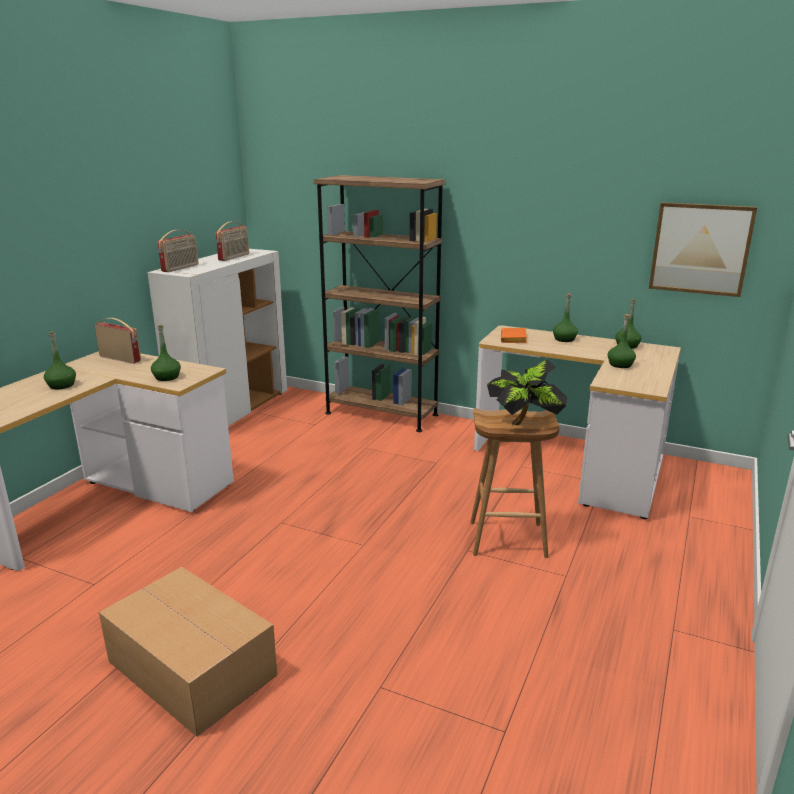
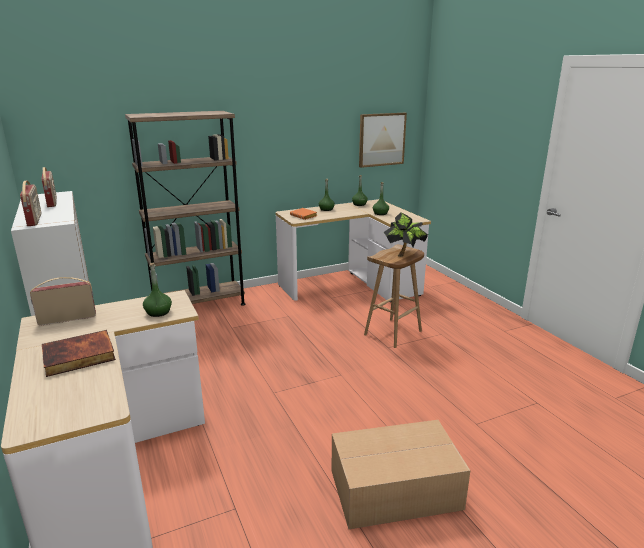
camera: 50 degrees left, 0 degrees up
green bottle [44,331,76,389] -> book [42,330,116,377]

